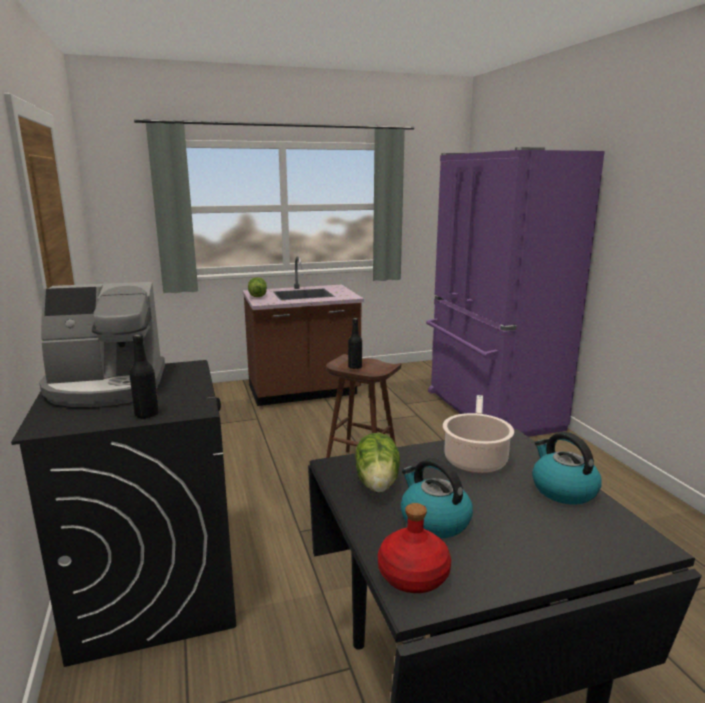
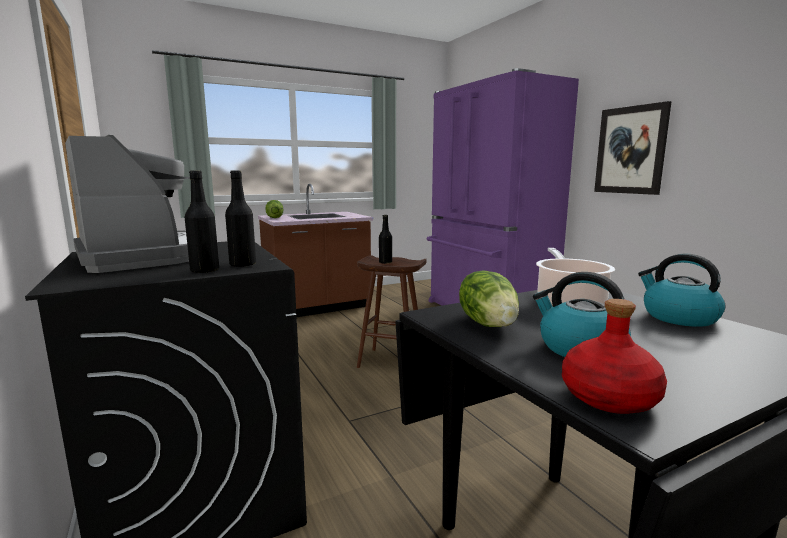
camera: 10 degrees left, 5 degrees down
coffee machine [39,282,165,407] -> coffee machine turned 105 degrees counterclockwise [65,135,190,273]
none -> black bottle [225,170,256,267]
none -> picture [594,101,672,195]

